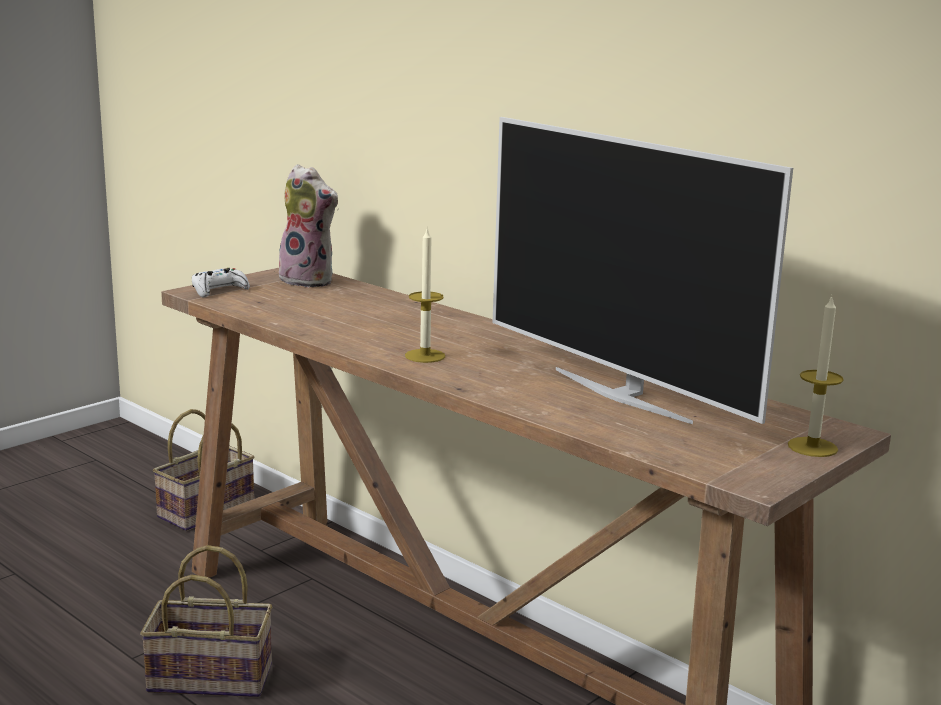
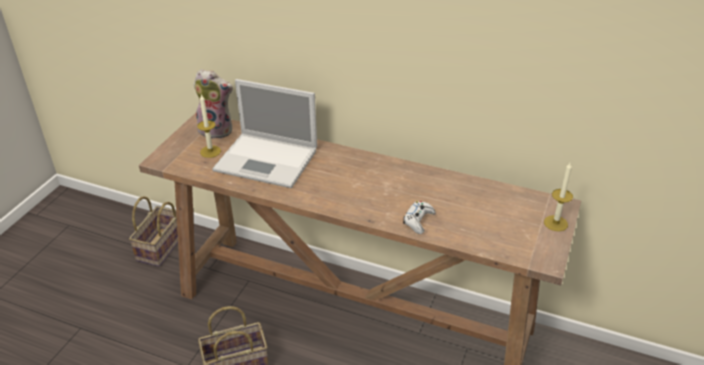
camera: 20 degrees left, 20 degrees up
white game controller [192,268,250,297] -> white game controller moved to [403,201,436,234]
candle [405,227,445,363] -> candle moved to [197,95,221,158]
television [493,117,793,424] -> none
none -> laptop [212,79,317,188]

